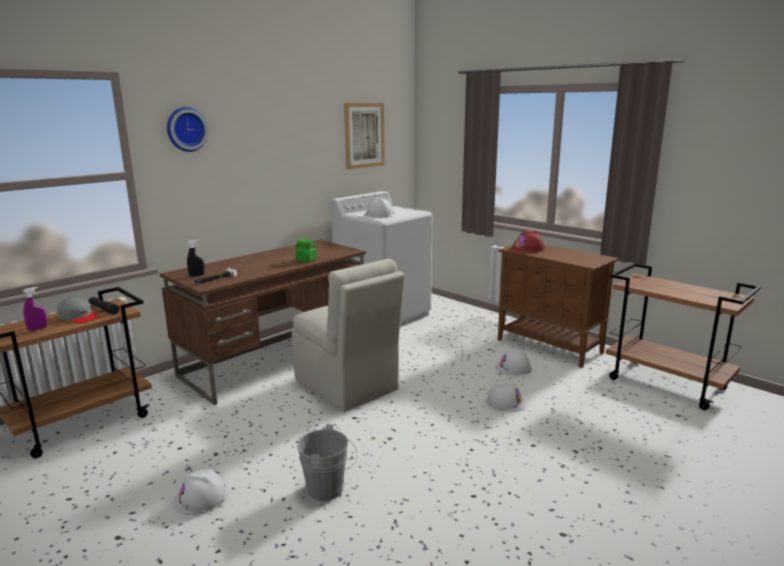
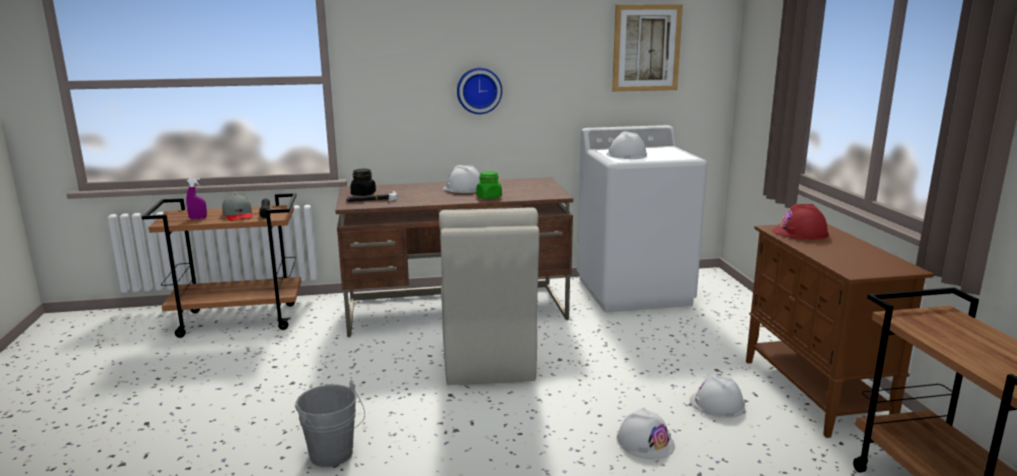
camera: 35 degrees right, 0 degrees up
wall clock [167,107,208,152] -> wall clock moved to [457,68,502,114]
white hard hat [172,469,228,515] -> white hard hat moved to [443,165,480,193]
black spray bottle [187,240,205,277] -> black jar [350,169,376,196]

